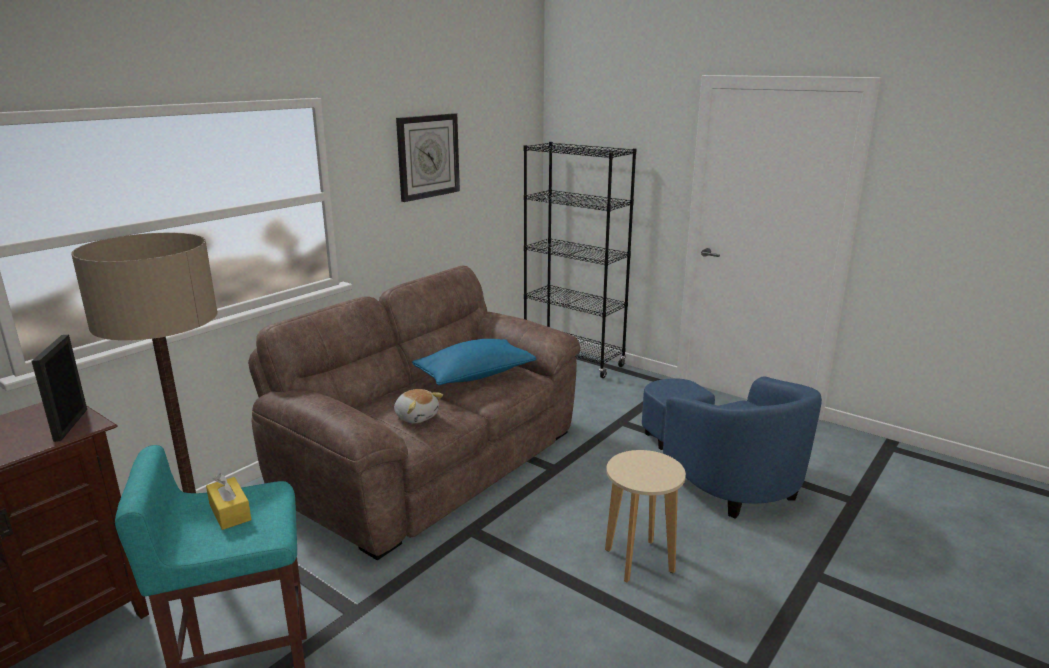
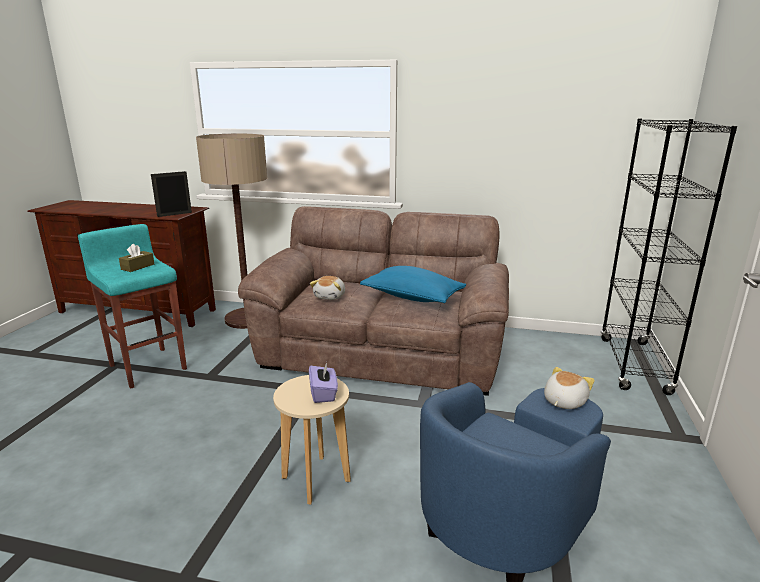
camera: 65 degrees right, 0 degrees up
yellow tissue box [206,474,252,530] -> brown tissue box [119,244,154,272]
wall clock [396,113,460,202] -> none
none -> purple tissue box [309,362,338,403]
none -> plush toy [544,367,595,409]

